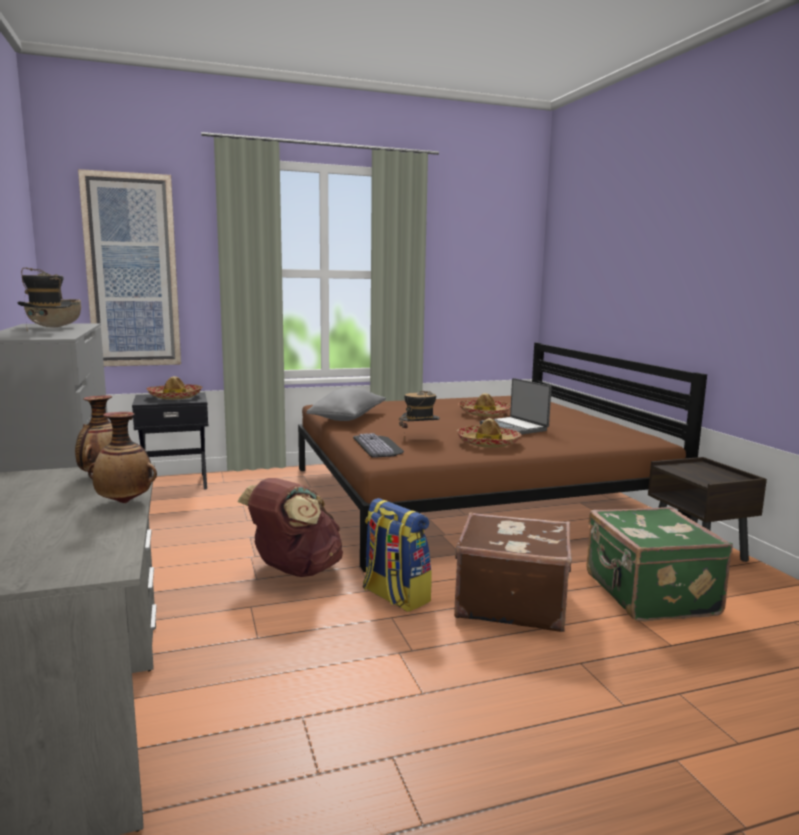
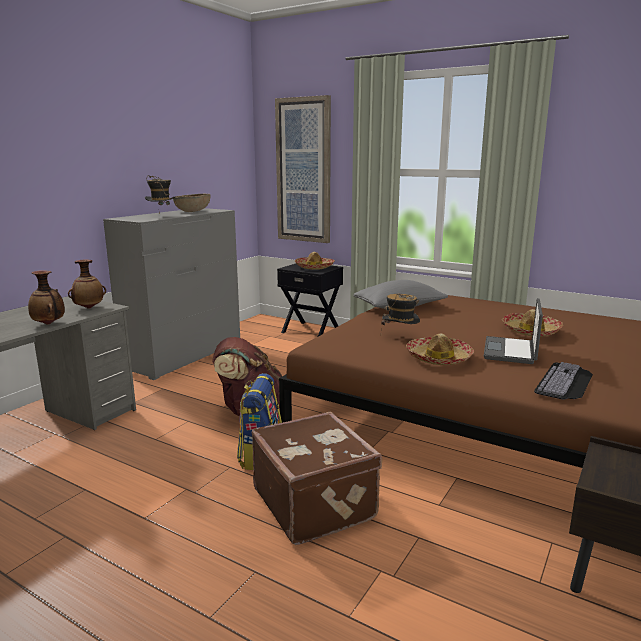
camera: 50 degrees right, 5 degrees up
keyboard [353,433,404,458] -> keyboard moved to [534,362,593,400]
green suitcase [586,507,733,621] -> none

